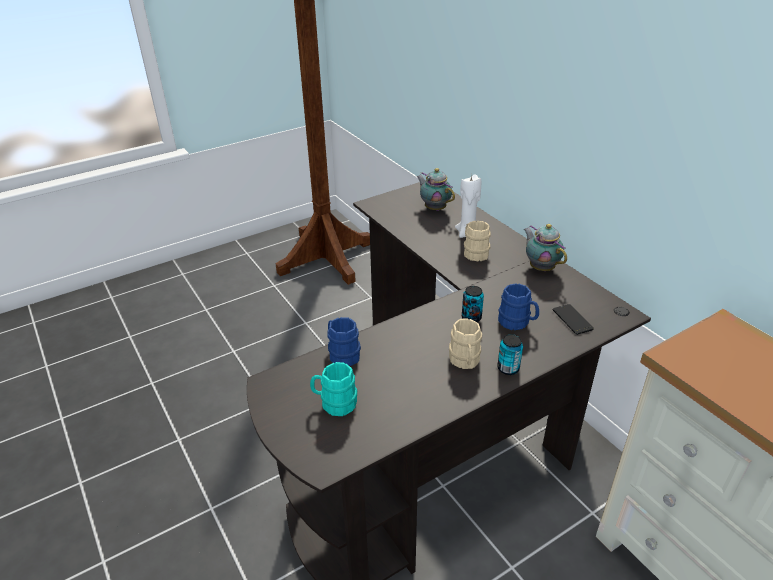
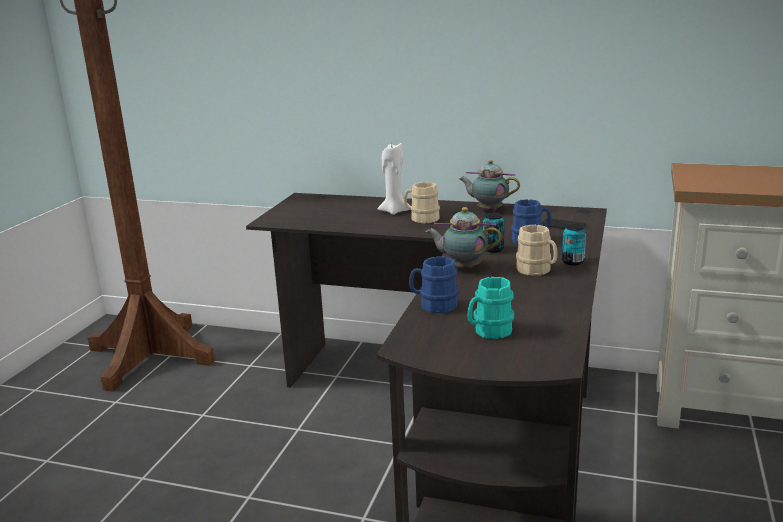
camera: 40 degrees left, 15 degrees down
teapot [416,168,455,211] -> teapot moved to [426,207,502,268]

